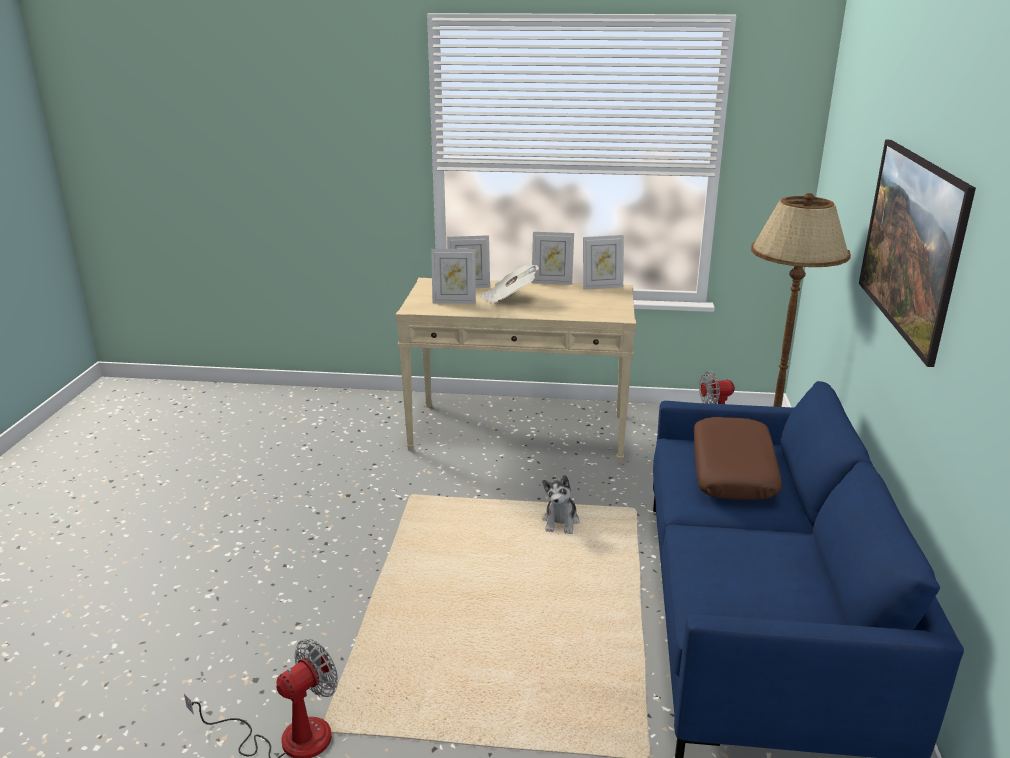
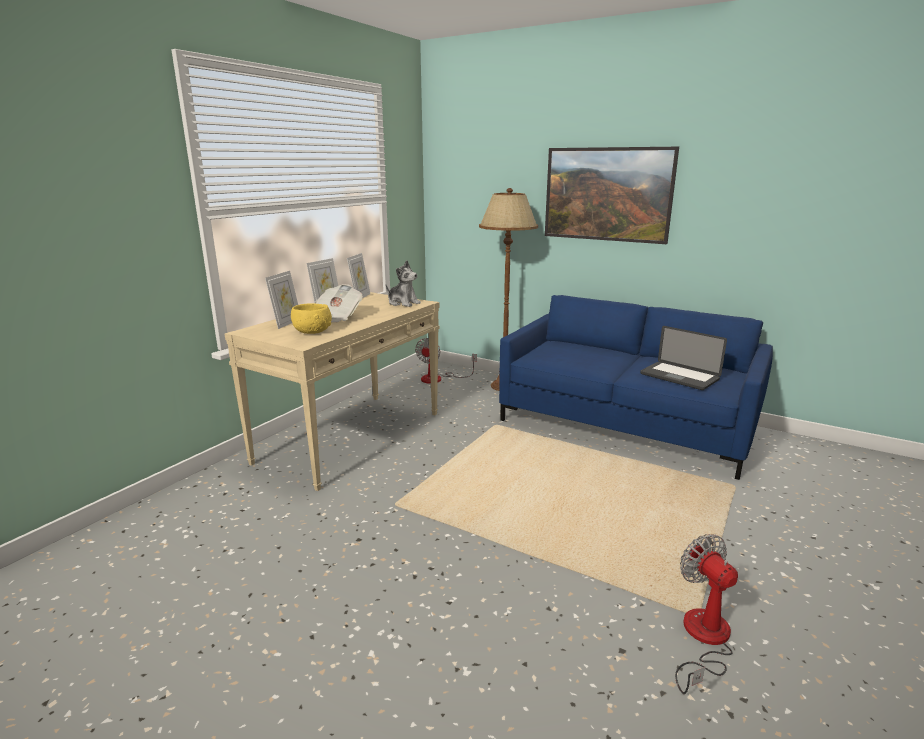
camera: 65 degrees left, 5 degrees down
picture frame [431,249,476,304] -> yellow bowl [291,304,332,334]
plush toy [542,475,579,534] -> plush toy moved to [386,260,421,307]
brown pillow [693,417,782,500] -> none
none -> laptop [640,326,727,390]

